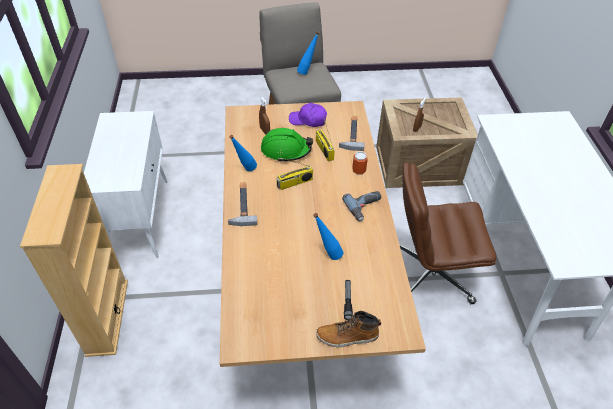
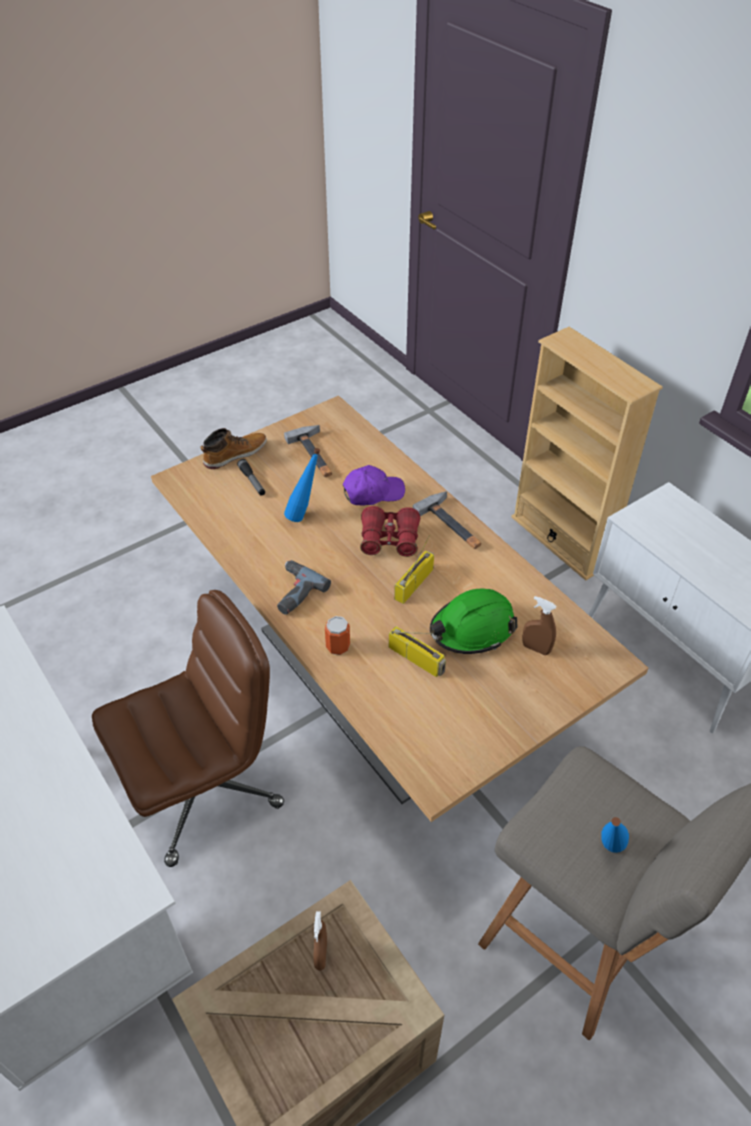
camera: 150 degrees right, 0 degrees up
blue bottle [229,135,257,171] -> none
purple cap [289,103,327,127] -> purple cap moved to [343,465,405,505]
hammer [339,116,364,151] -> hammer moved to [284,425,332,477]
none -> red binoculars [360,506,420,557]

